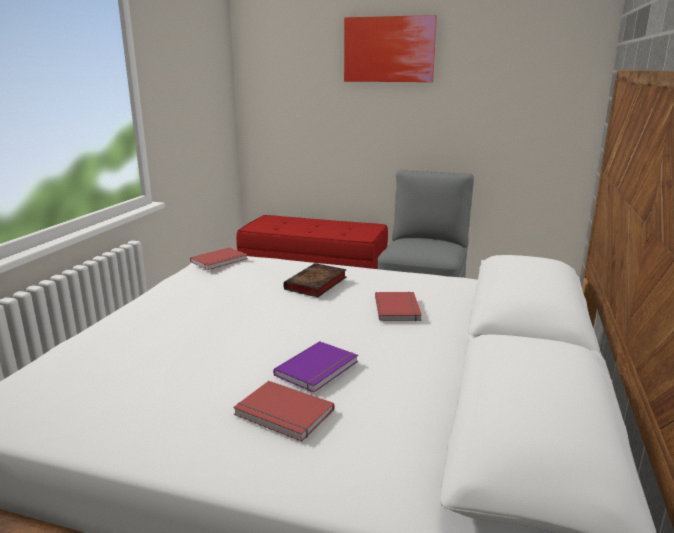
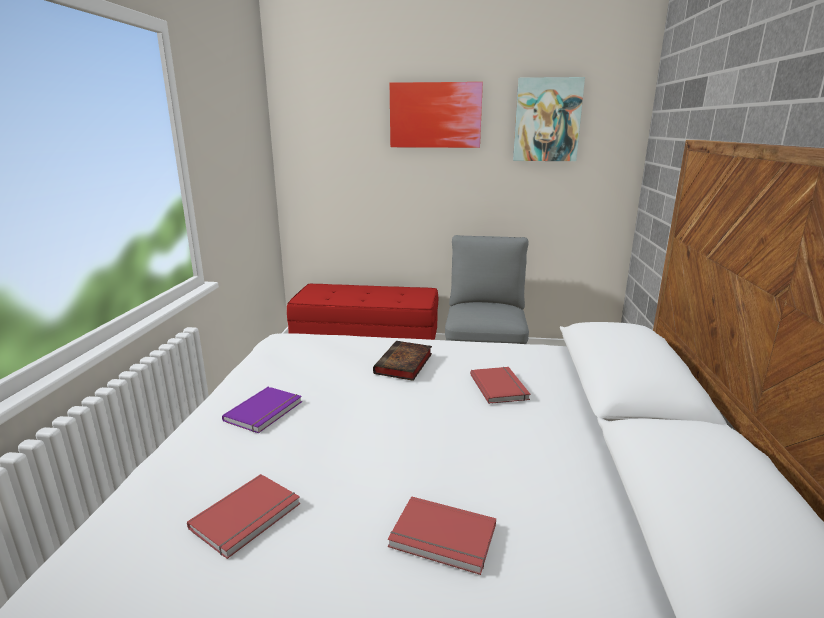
camera: 10 degrees left, 0 degrees up
red book [190,247,248,270] -> red book moved to [187,474,300,559]
purple book [273,341,358,393] -> purple book moved to [222,387,302,433]
none -> picture [513,77,585,161]

